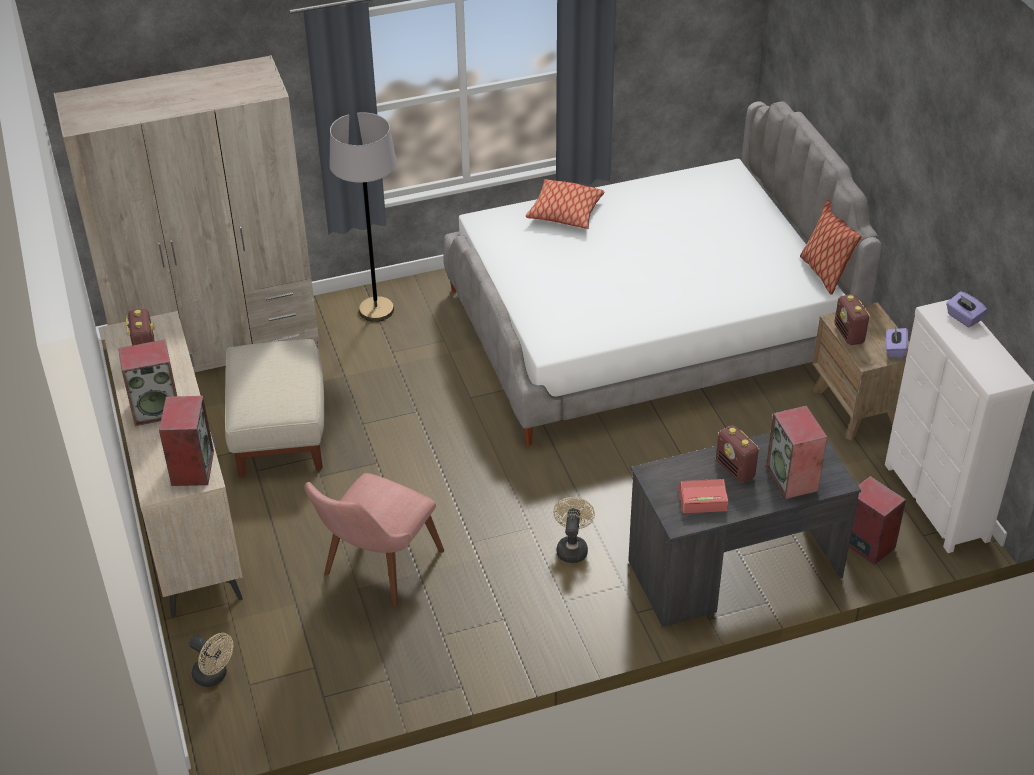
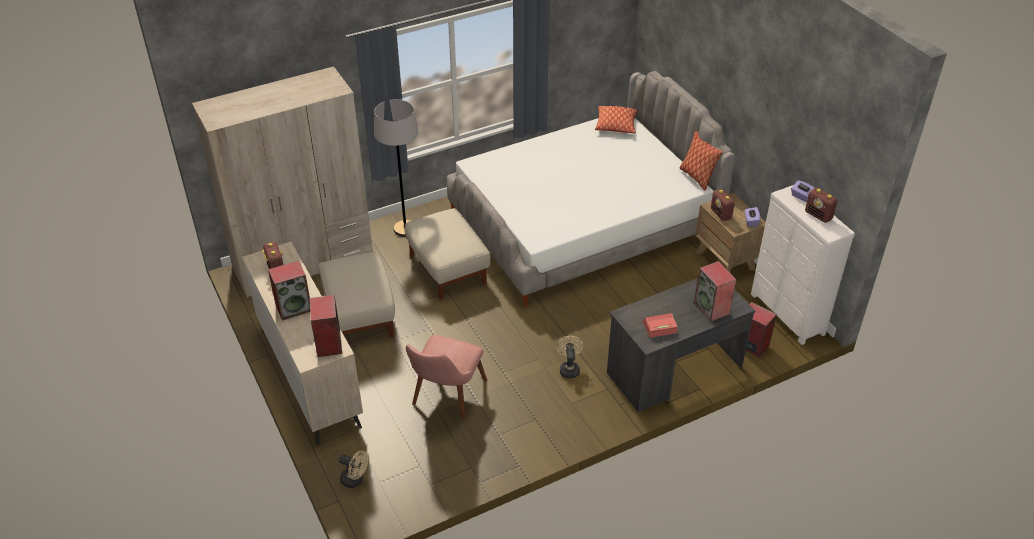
camera: 10 degrees left, 0 degrees up
pillow [526,179,604,229] -> pillow moved to [595,106,638,134]
radio [716,425,760,483] -> radio moved to [805,188,838,223]
none -> beige ottoman [405,208,491,300]

